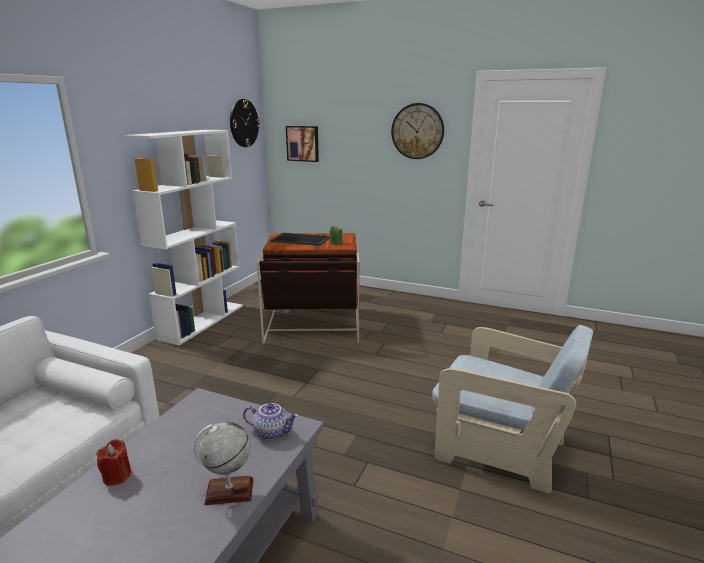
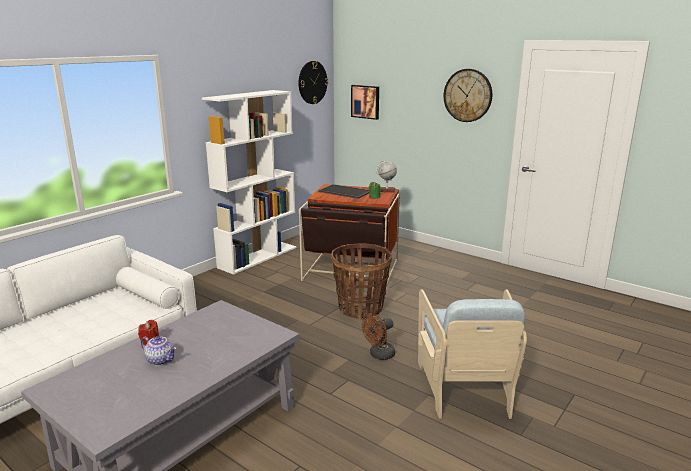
camera: 15 degrees right, 0 degrees up
globe [194,422,254,505] -> globe moved to [376,160,397,193]
teapot [243,403,298,440] -> teapot moved to [141,336,176,366]
beige armchair [432,325,593,493] -> beige armchair turned 45 degrees clockwise [418,289,527,419]
none -> basket [331,244,392,319]
none -> brown fan [362,313,395,360]

